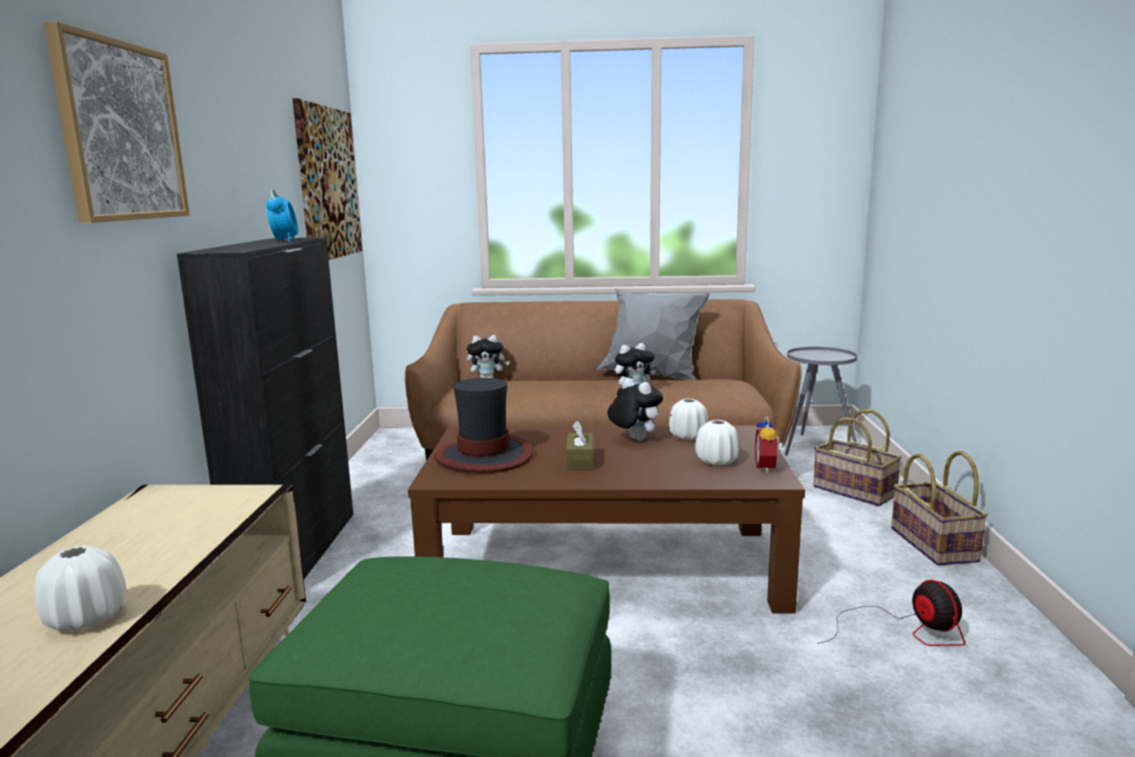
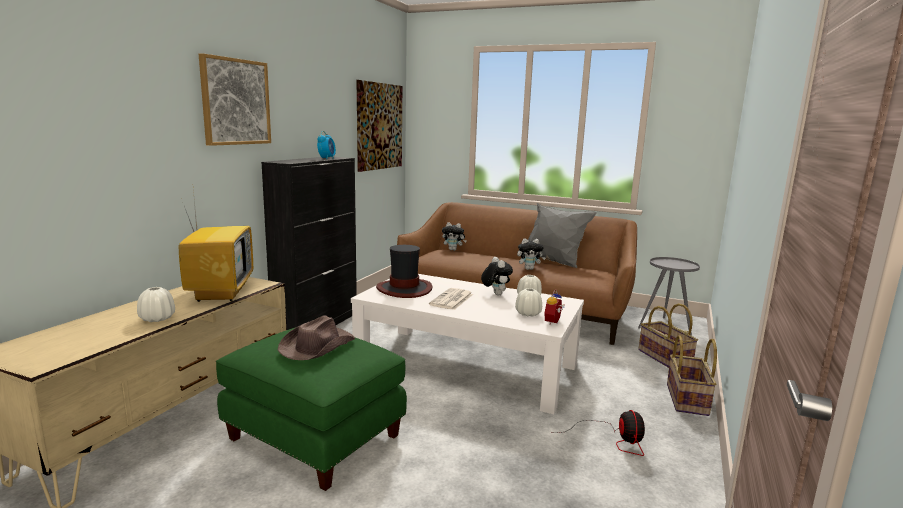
camera: 20 degrees right, 0 degrees up
brown coffee table [408,425,805,614] -> white coffee table [351,274,584,414]
brown tissue box [566,421,594,470] -> newspaper [429,288,473,310]
none -> television [179,190,253,302]
none -> brown hat [278,315,355,360]

